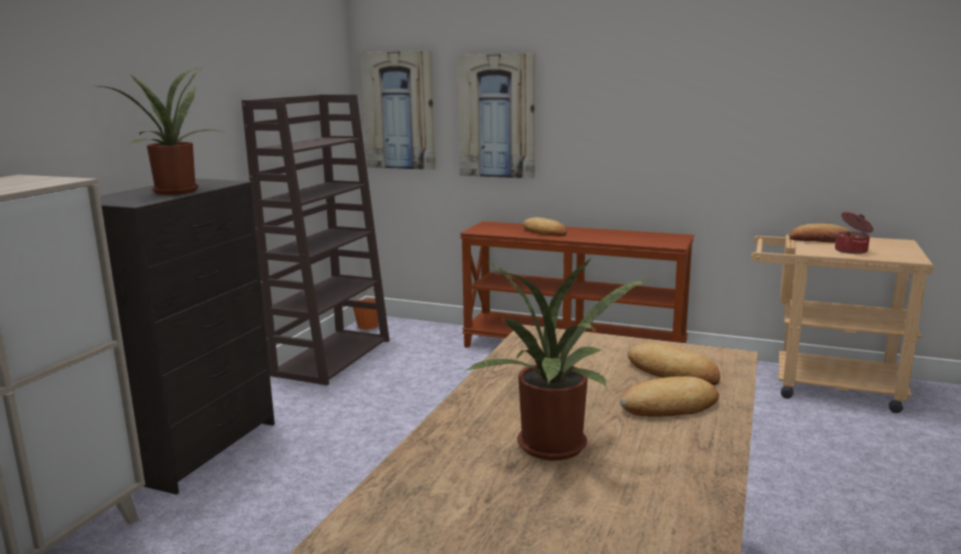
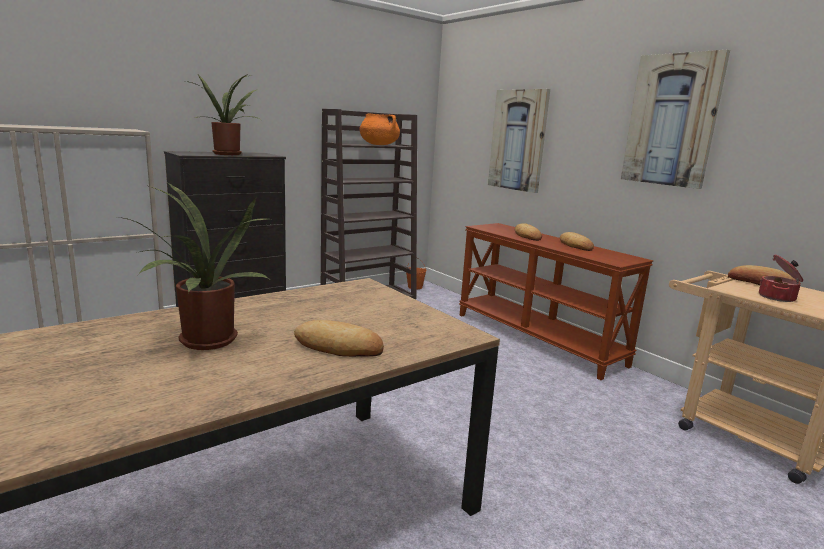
camera: 30 degrees right, 0 degrees up
picture [360,51,436,170] -> picture moved to [621,50,730,189]
bread [628,343,720,385] -> bread moved to [560,232,594,251]
none -> orange cooking pot [359,114,400,145]

